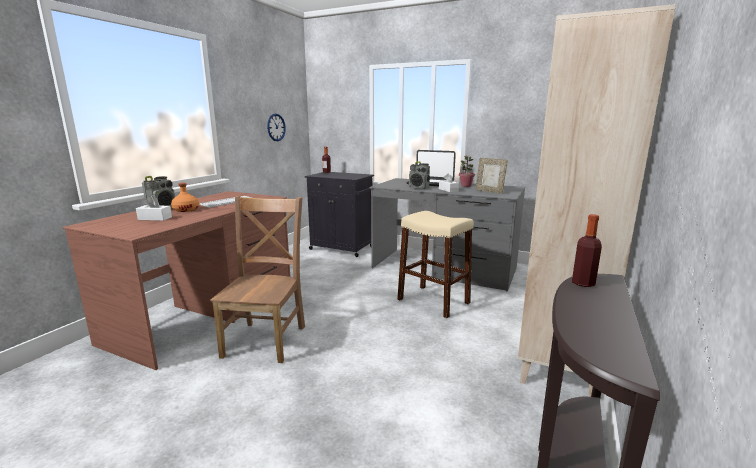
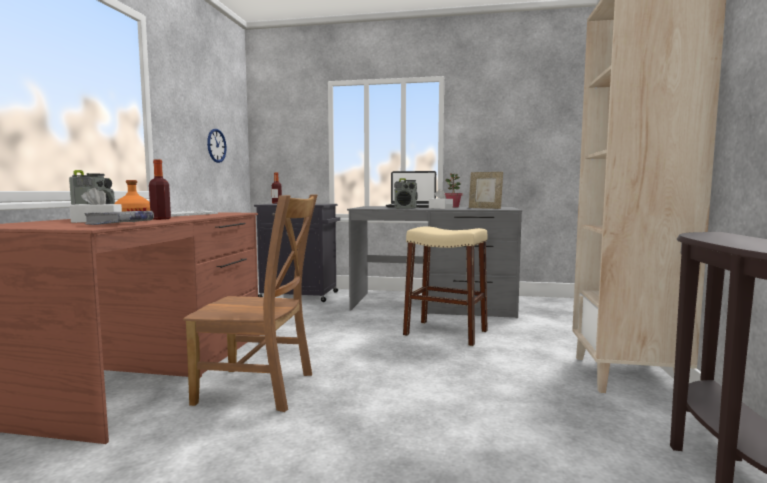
camera: 15 degrees left, 10 degrees down
brown chair [210,196,305,363] -> brown chair turned 105 degrees clockwise [183,195,317,412]
bottle [572,214,602,287] -> bottle moved to [149,159,171,220]
none -> grey book [84,211,154,225]

